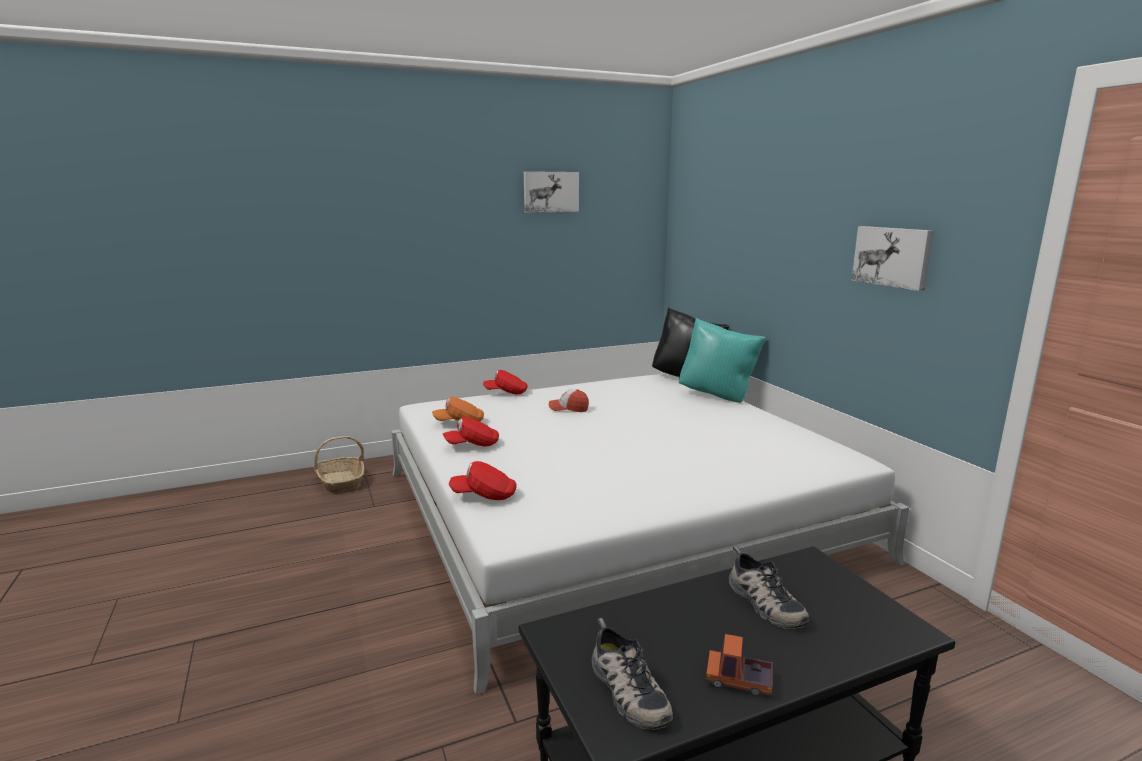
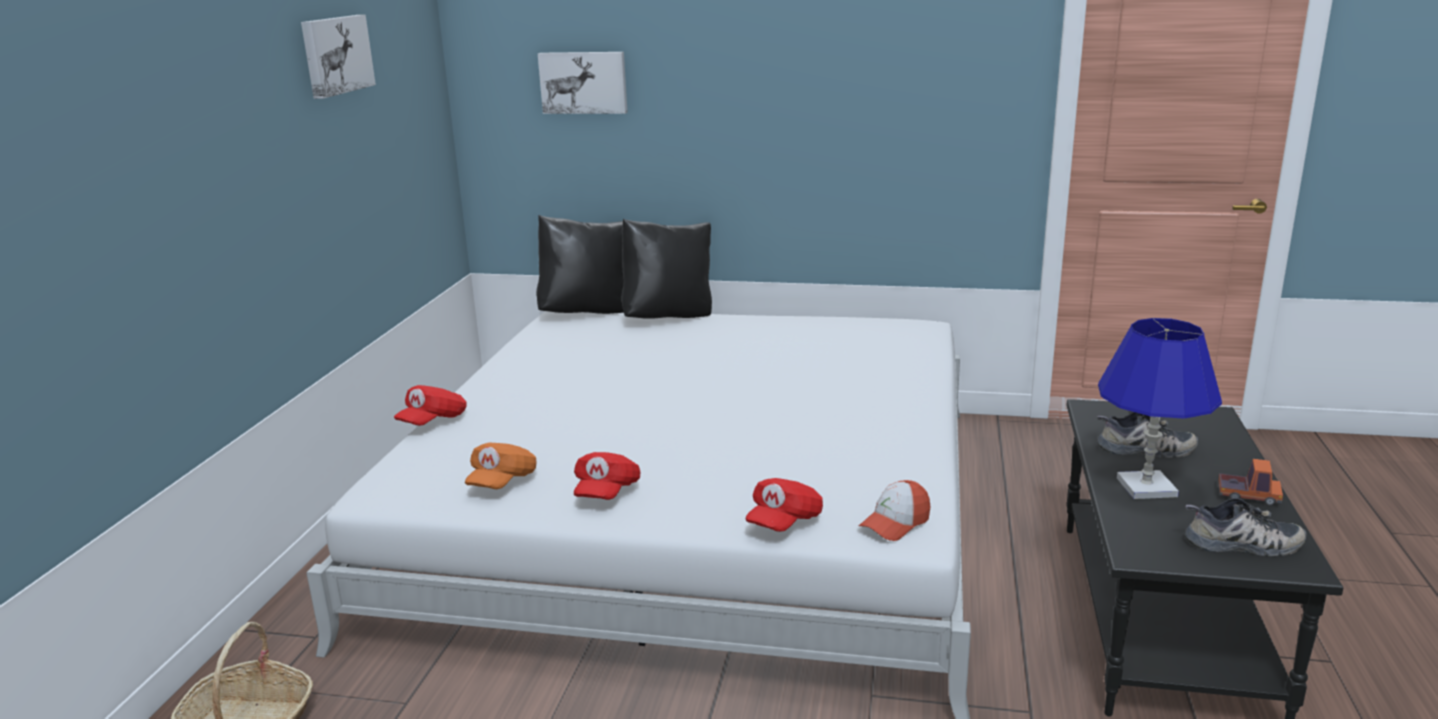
camera: 55 degrees left, 5 degrees up
cap [549,389,589,412] -> cap moved to [859,480,930,541]
turquoise pillow [679,318,766,403] -> black pillow [621,219,712,319]
toy truck [706,634,773,696] -> toy truck turned 120 degrees counterclockwise [1218,459,1283,506]
picture [852,226,934,291] -> picture moved to [538,52,628,114]
none -> blue table lamp [1098,318,1222,499]

